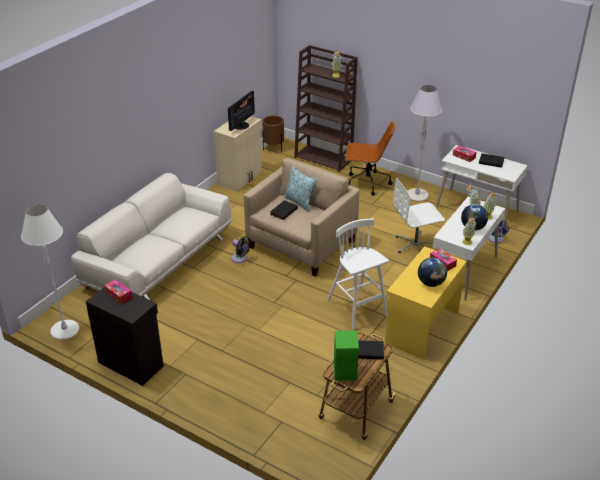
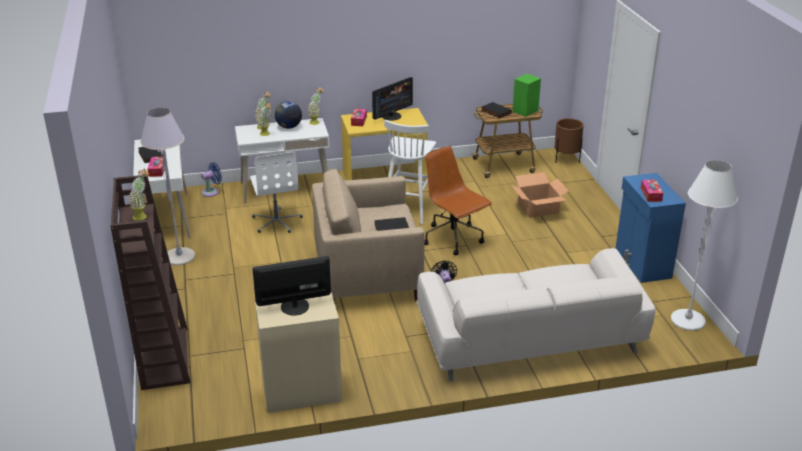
camera: 135 degrees left, 5 degrees down
black cabinet [86,287,164,386] -> blue cabinet [616,173,686,283]
brown planter [262,116,284,153] -> brown planter moved to [554,118,584,163]
pillow [284,166,317,212] -> none
brown office chair [345,121,395,196] -> brown office chair moved to [424,146,492,255]
white office chair [393,178,445,253] -> white office chair turned 45 degrees clockwise [250,152,303,233]
globe [418,258,447,287] -> monitor [372,77,413,121]
none -> cardboard box [511,172,569,218]

